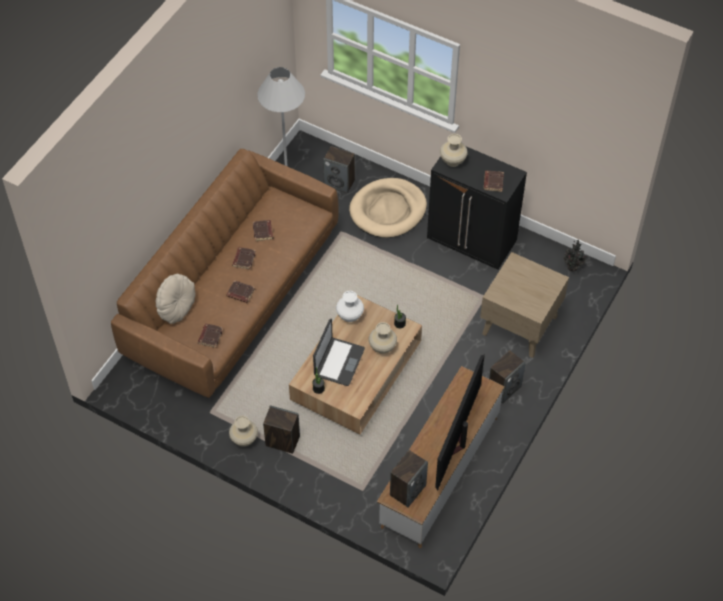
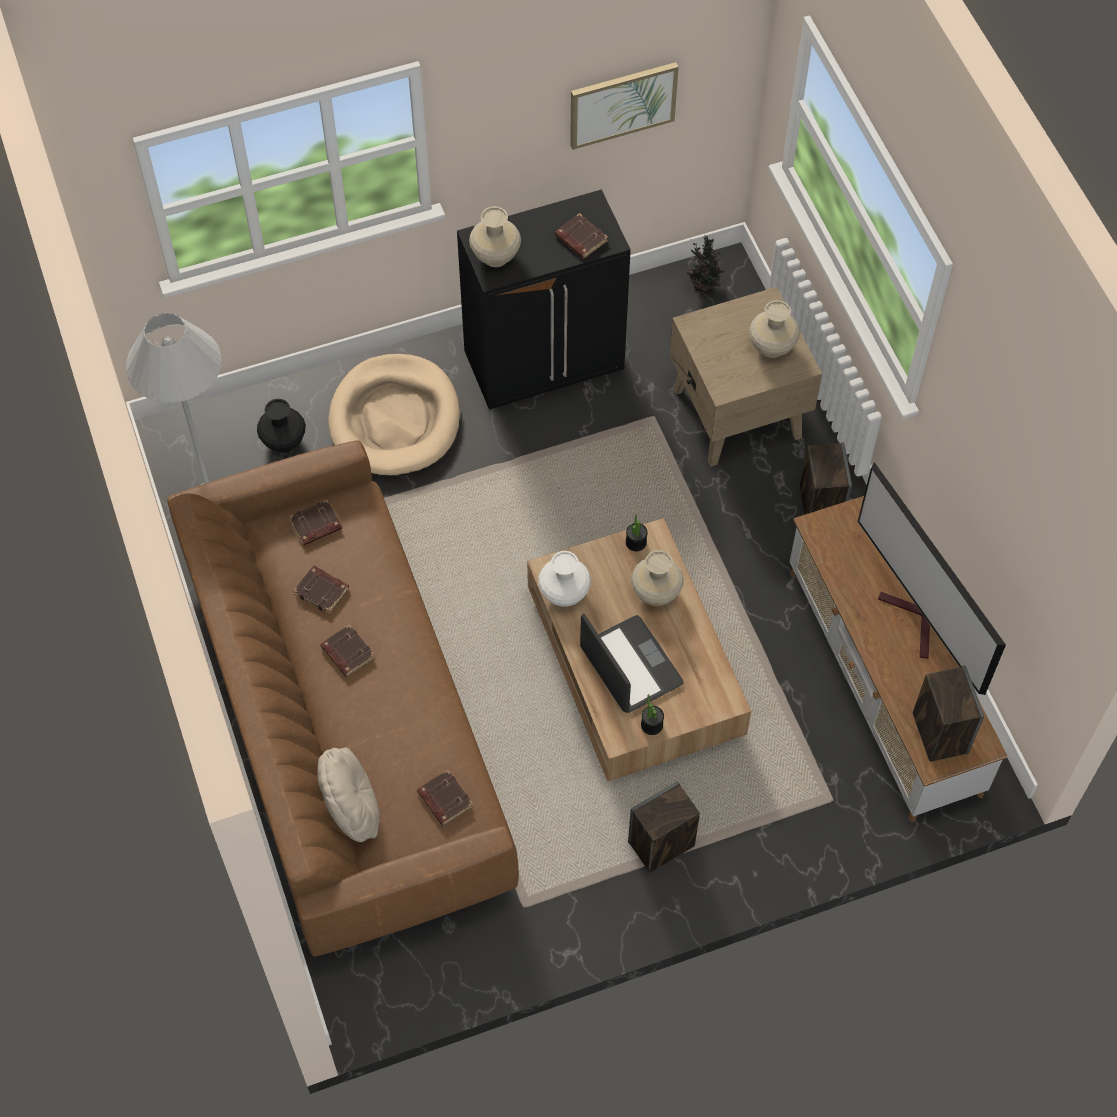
camera: 50 degrees left, 5 degrees up
brown book [227,280,255,303] -> brown book moved to [289,500,342,546]
beige vase [229,416,258,446] -> beige vase moved to [749,300,800,358]
speaker [323,146,355,193] -> black vase [257,399,306,452]
none -> picture [570,62,679,150]

